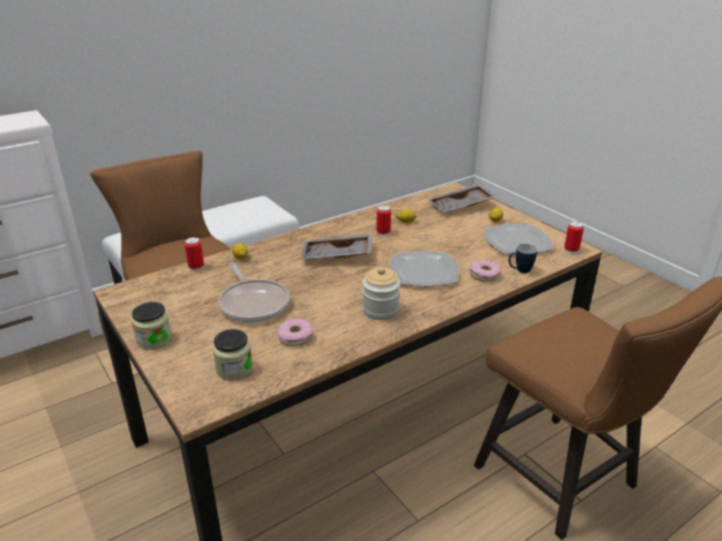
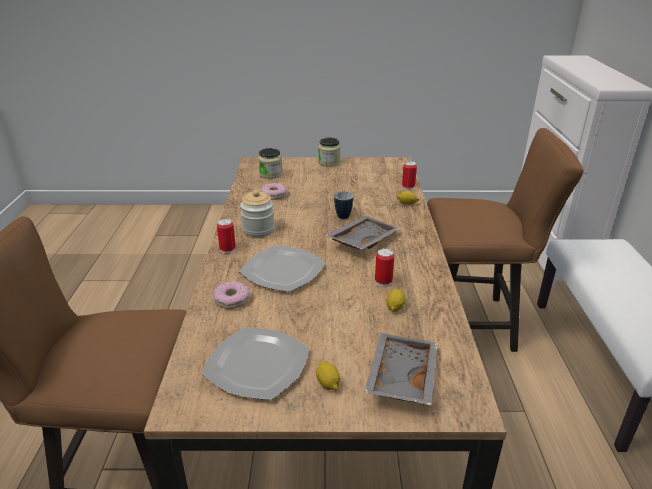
camera: 125 degrees right, 0 degrees up
frying pan [218,263,290,323] -> none
mug [509,244,538,273] -> mug moved to [334,192,353,219]
can [564,221,584,253] -> can moved to [217,219,236,253]

